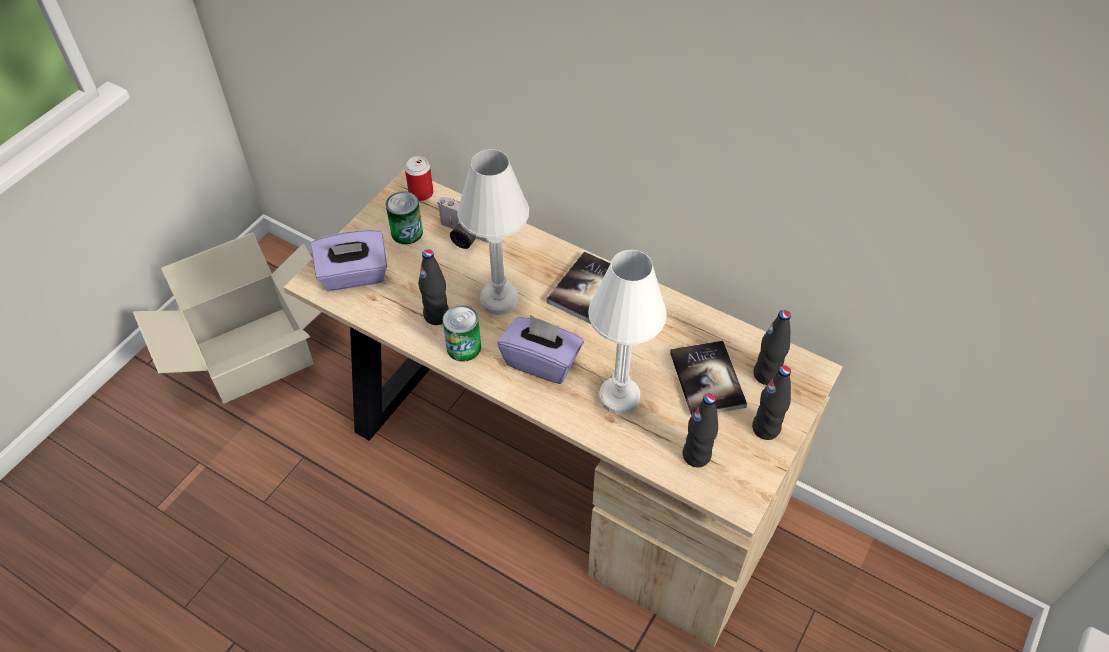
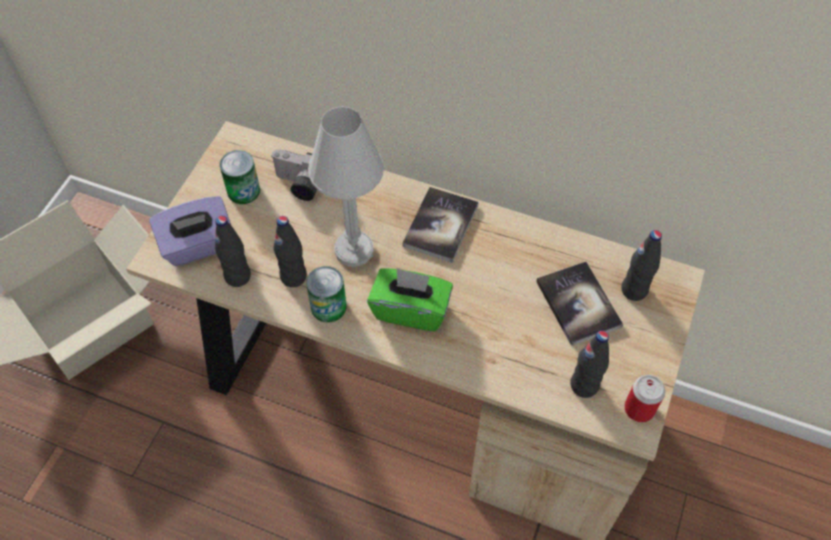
camera: 10 degrees left, 5 degrees up
can [405,156,434,201] -> can moved to [624,375,665,422]
purple tissue box [498,315,584,384] -> green tissue box [367,268,453,332]
white table lamp [588,250,667,414] -> none
black bottle [752,366,791,440] -> black bottle moved to [215,216,251,287]

